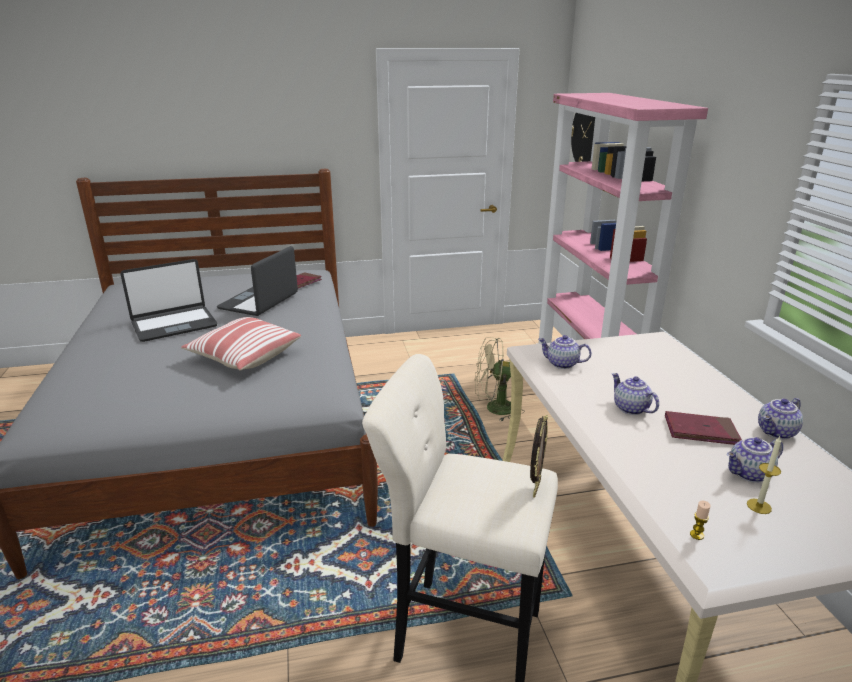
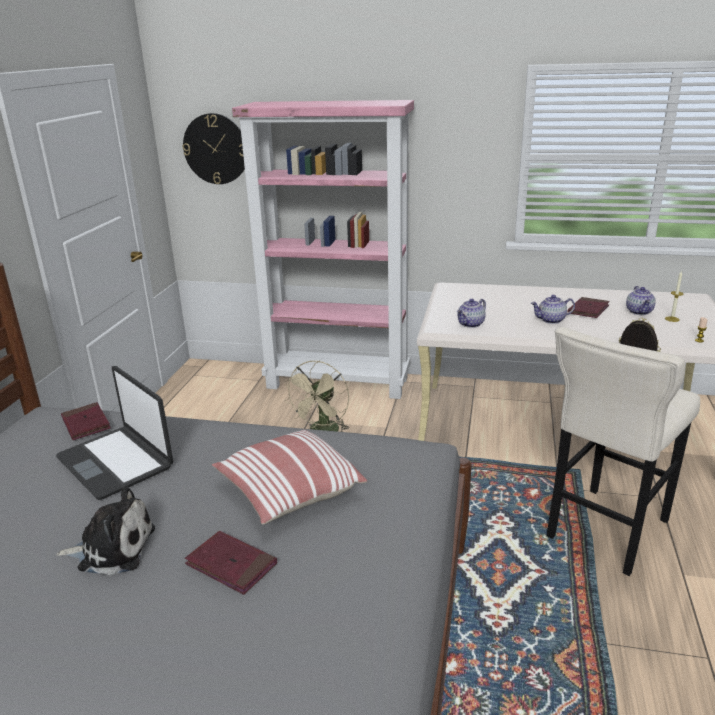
camera: 65 degrees left, 0 degrees up
laptop [120,259,217,342] -> plush toy [56,486,155,575]
teapot [758,398,803,439] -> none
none -> red book [185,531,277,595]

